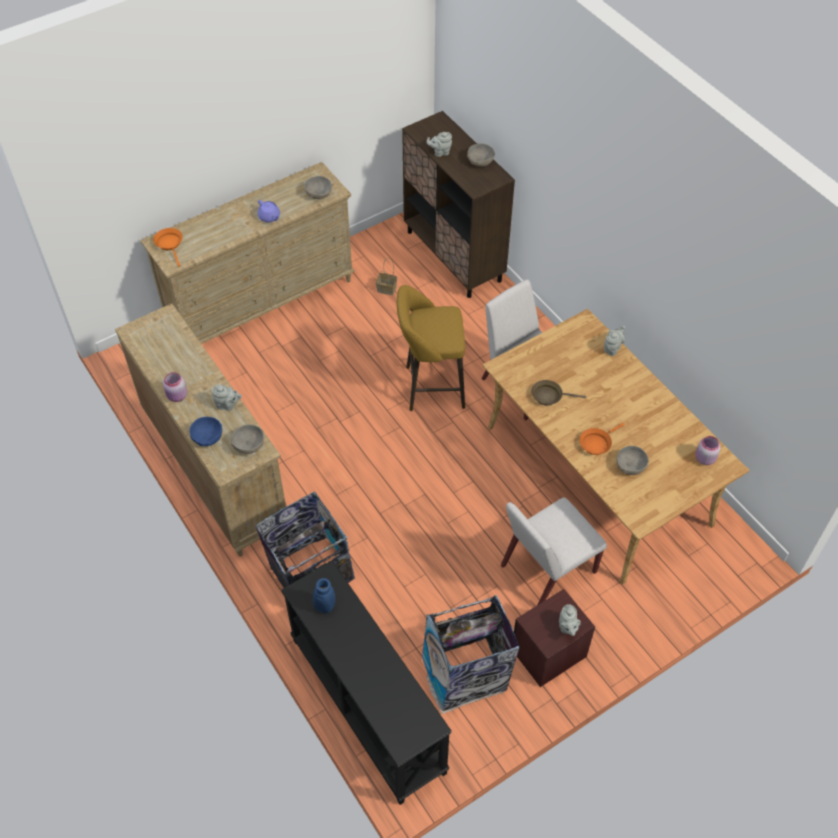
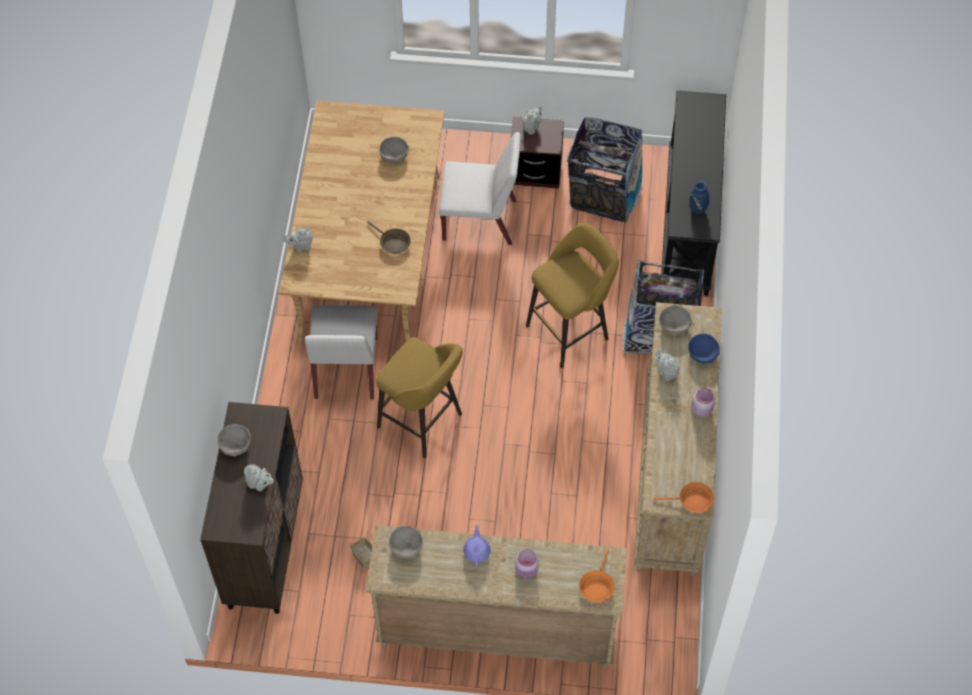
camera: 140 degrees left, 5 degrees up
orange frying pan [579,423,625,455] -> orange frying pan moved to [653,482,714,513]
pink jar [696,436,721,465] -> pink jar moved to [515,549,539,578]
none -> yellow stool [526,223,619,368]

